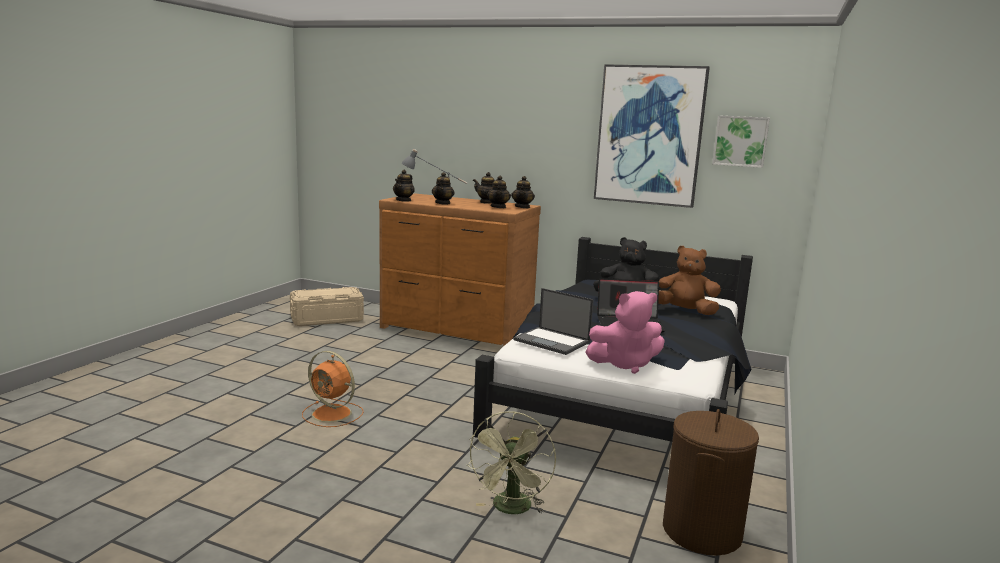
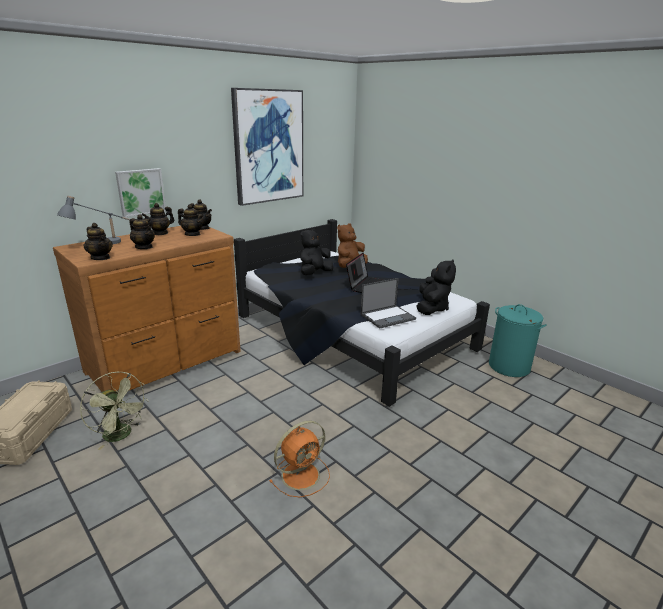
camera: 65 degrees left, 10 degrees up
green fan [467,411,556,514] -> green fan moved to [80,372,148,450]
pink plush toy [585,291,665,374] -> black plush toy [417,259,456,315]
brown laundry basket [663,409,759,556] -> turquoise laundry basket [489,304,547,377]
picture [712,115,770,168] -> picture moved to [115,168,166,217]

